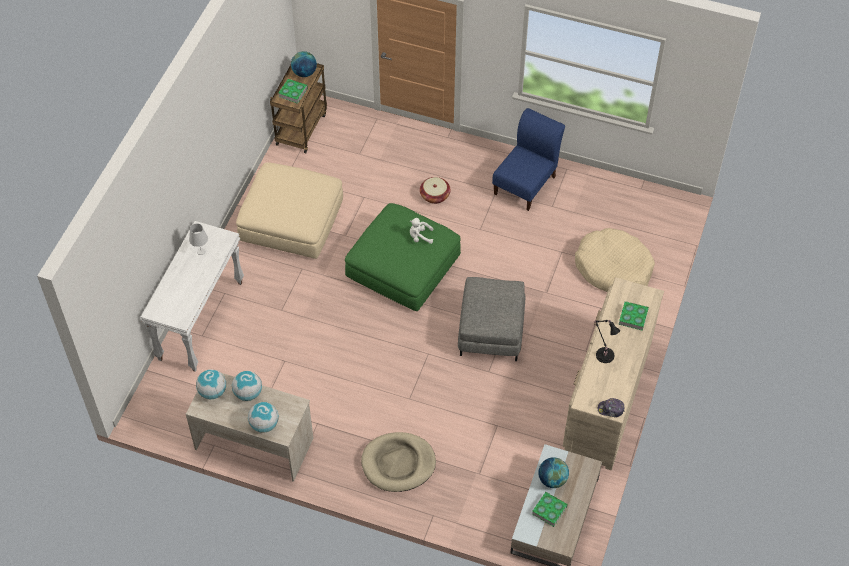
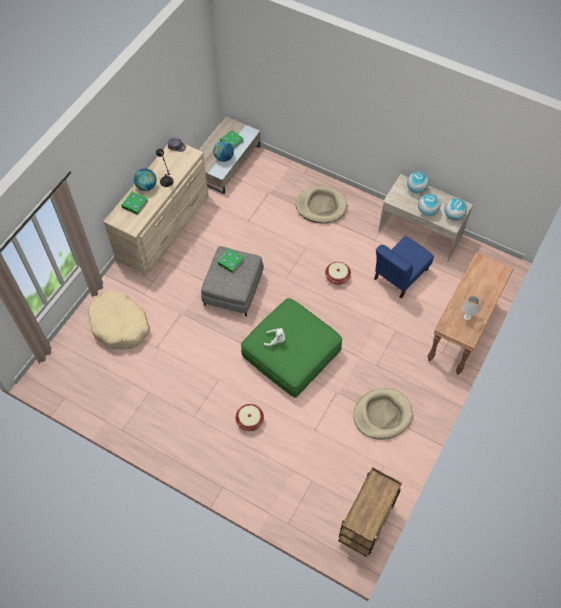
camera: 170 degrees left, 5 degrees up
white console table [140,221,244,372] -> brown console table [427,252,513,375]
beige ottoman [236,162,343,259] -> beige dog bed [353,388,413,439]
book [278,79,308,104] -> book moved to [218,249,244,273]
globe [291,51,317,77] -> globe moved to [134,168,157,191]
blue chair [492,108,565,211] -> blue chair moved to [374,236,434,299]
none -> basket [325,262,351,285]

